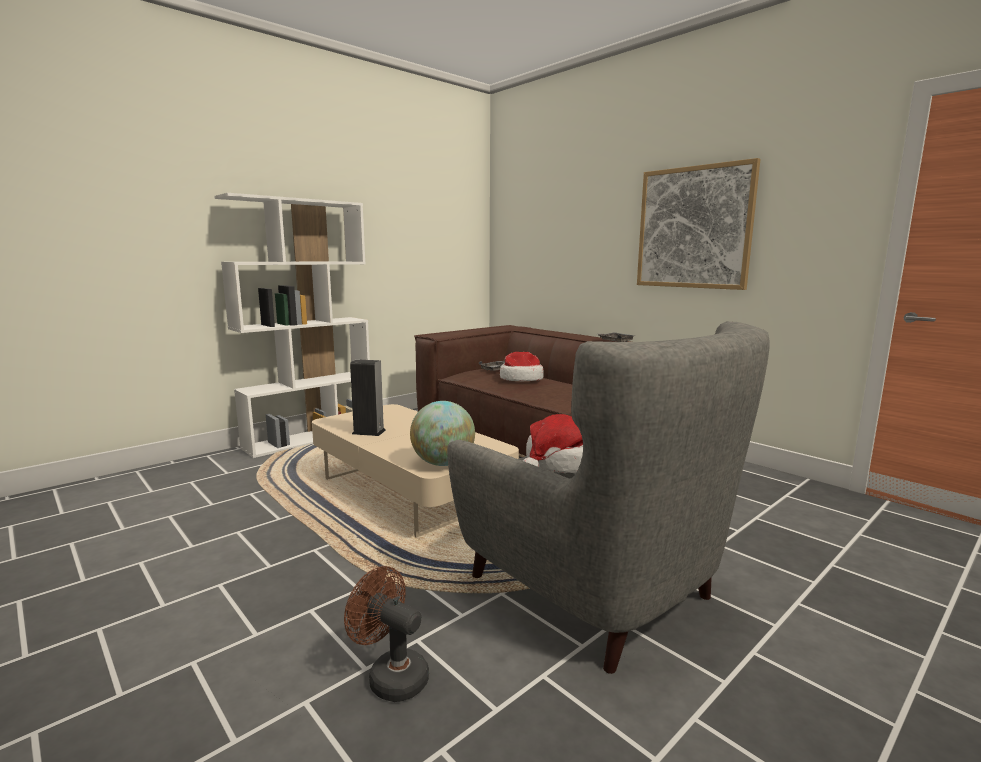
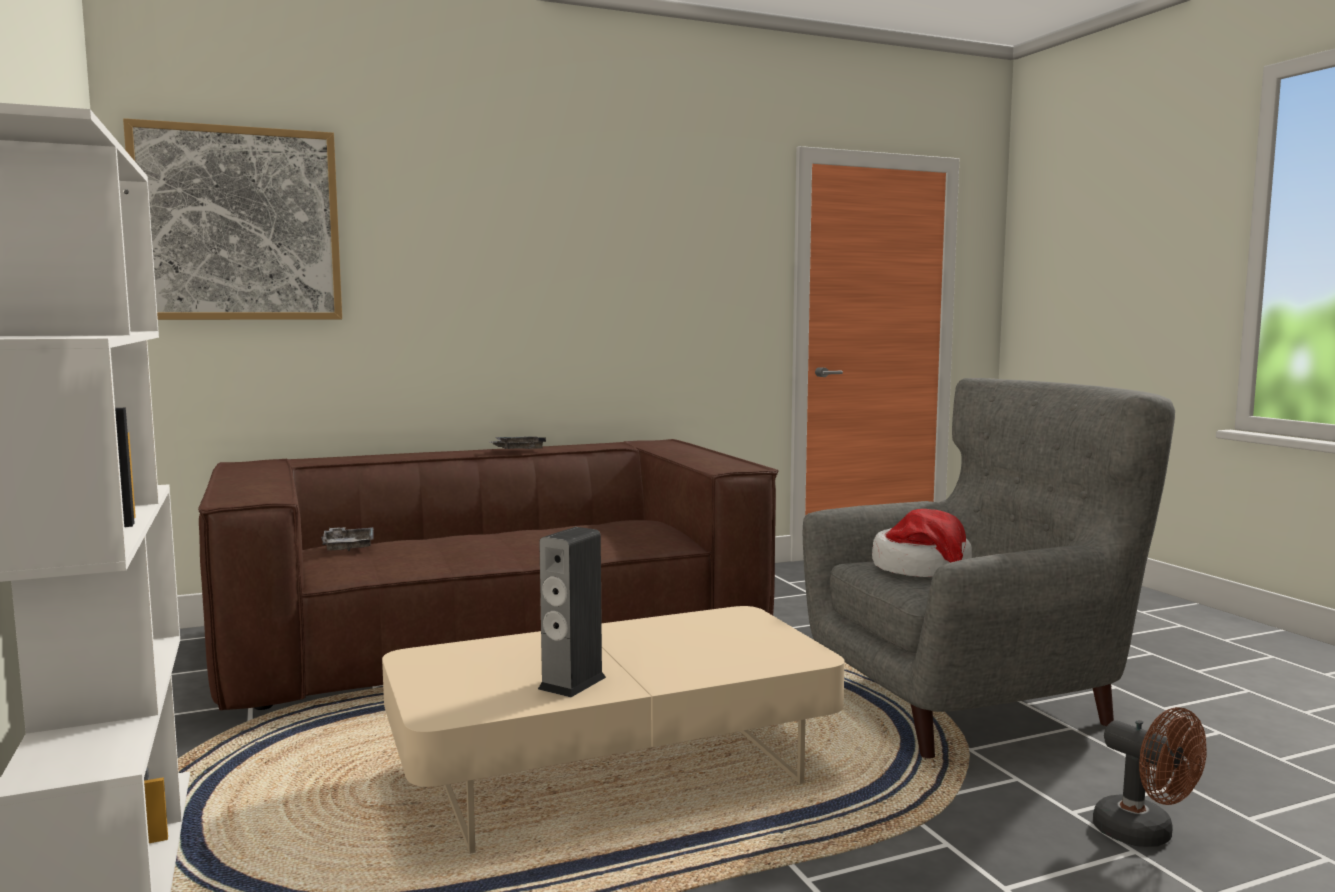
camera: 70 degrees left, 5 degrees down
brown fan [344,566,429,702] -> brown fan turned 90 degrees counterclockwise [1093,707,1207,847]
globe [410,401,475,466] -> none
hat [500,352,544,381] -> none
picture [637,158,760,290] -> picture moved to [123,118,342,320]

